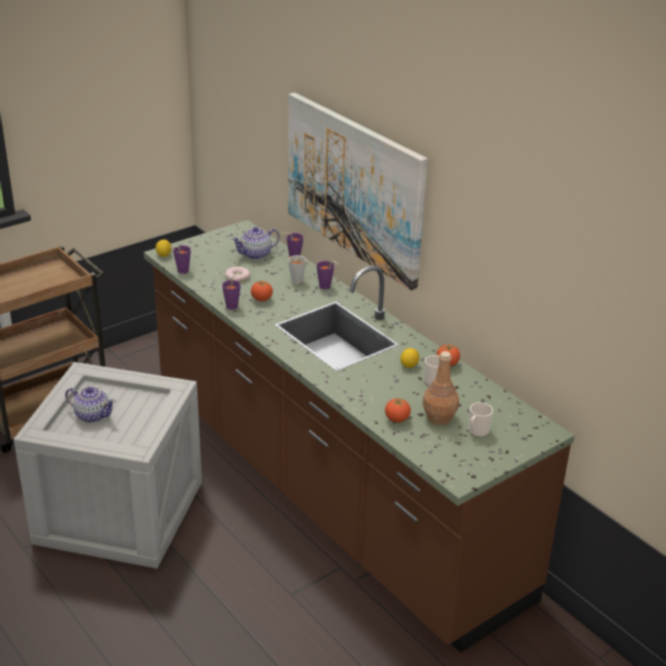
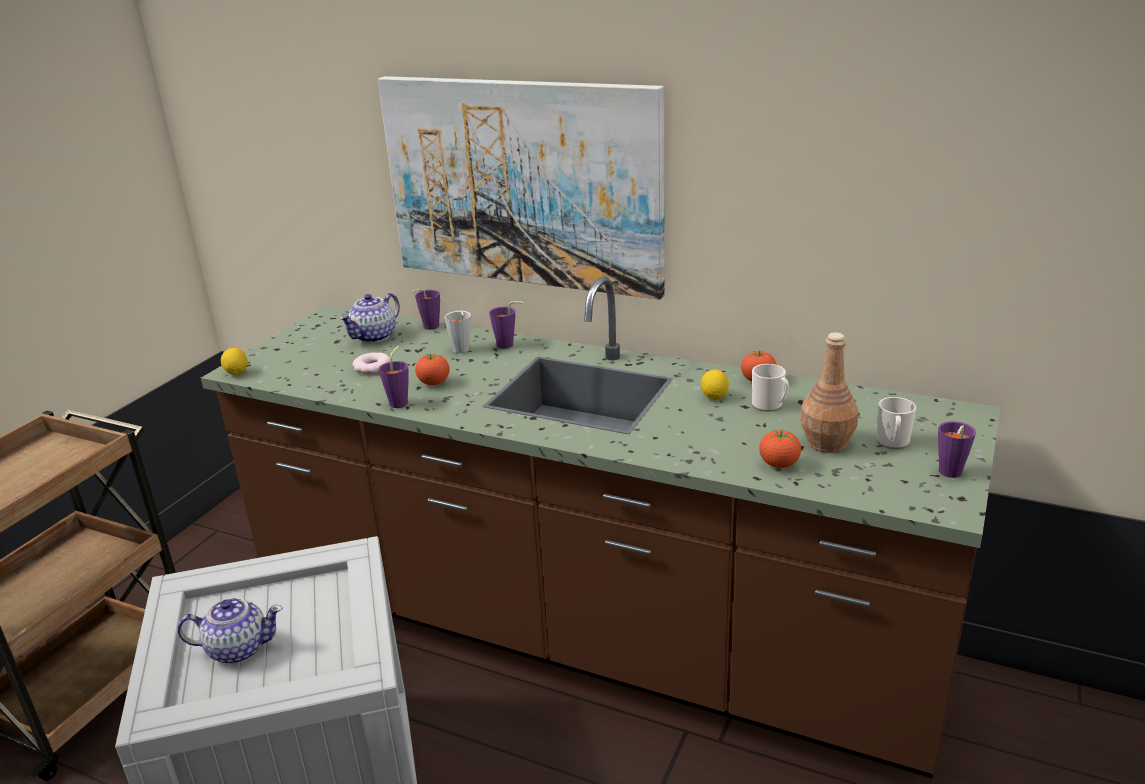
camera: 25 degrees left, 5 degrees down
purple cup [169,245,191,274] -> purple cup moved to [938,421,976,478]

